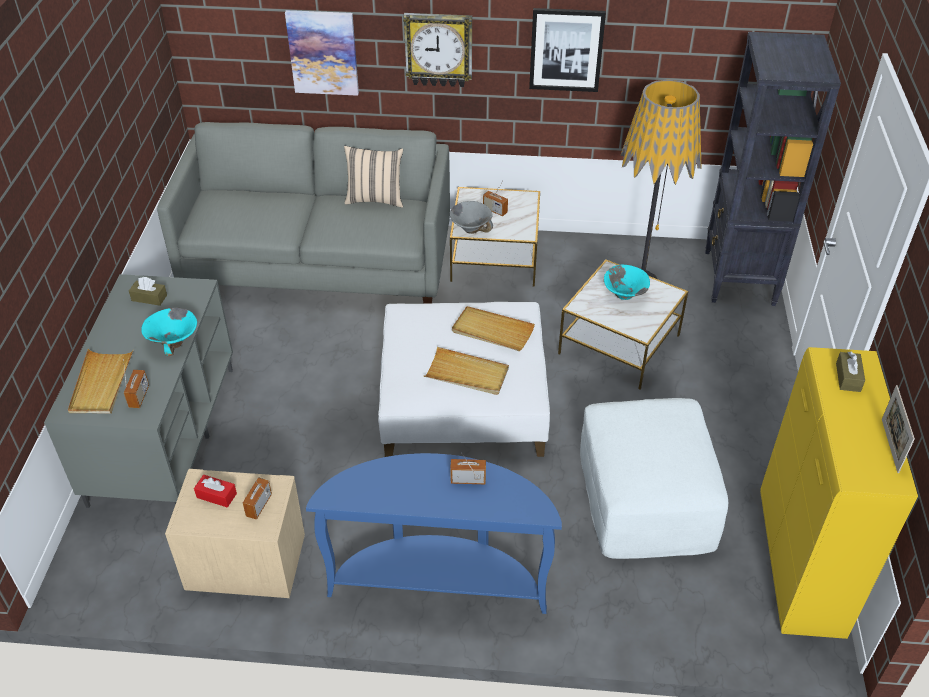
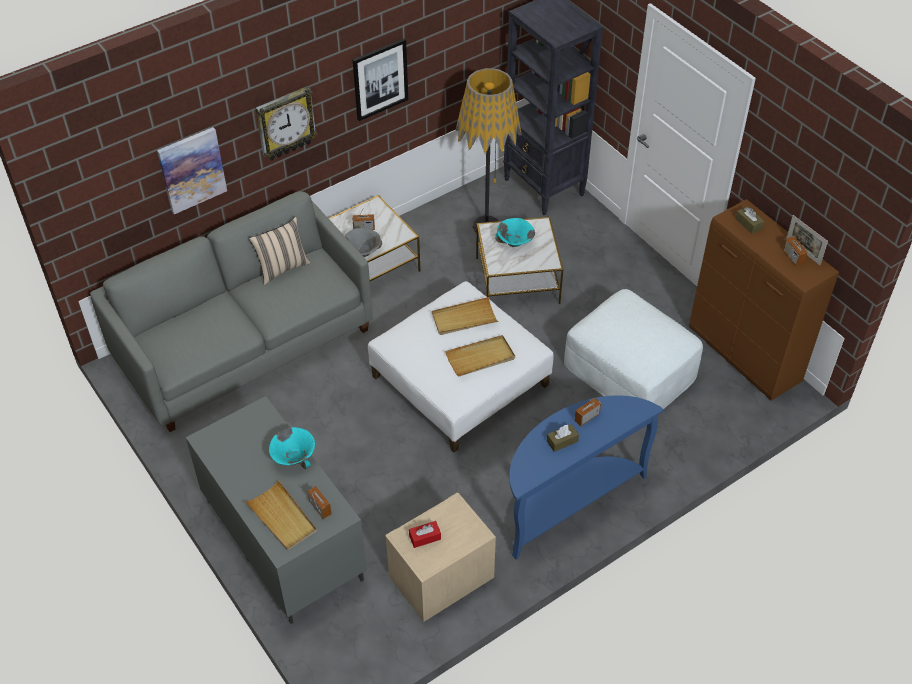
camera: 40 degrees left, 5 degrees up
brown tissue box [129,277,167,306] -> brown tissue box moved to [547,424,579,452]
radio [243,477,272,520] -> radio moved to [783,236,807,266]
yellow cabinet [760,347,918,639] -> brown cabinet [689,199,839,401]

